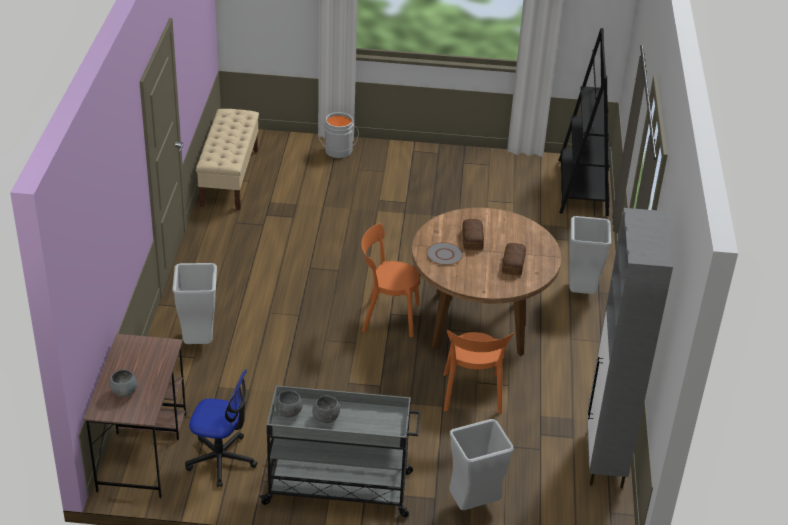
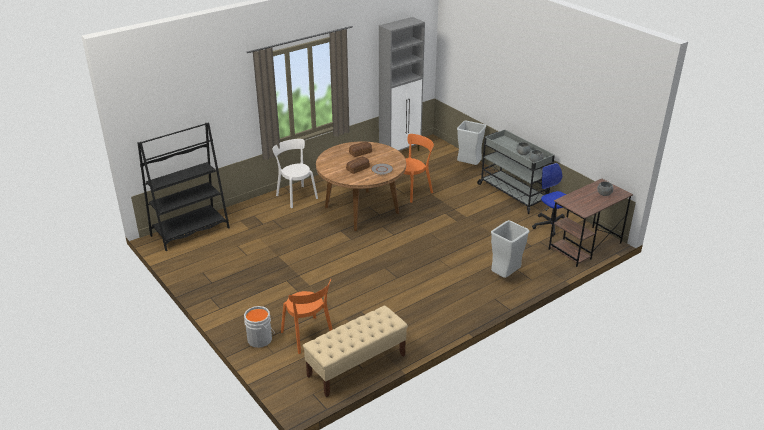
camera: 130 degrees left, 5 degrees down
orange chair [361,224,420,337] -> orange chair moved to [281,279,333,354]
grey trash can [569,216,611,294] -> white chair [272,139,318,208]

